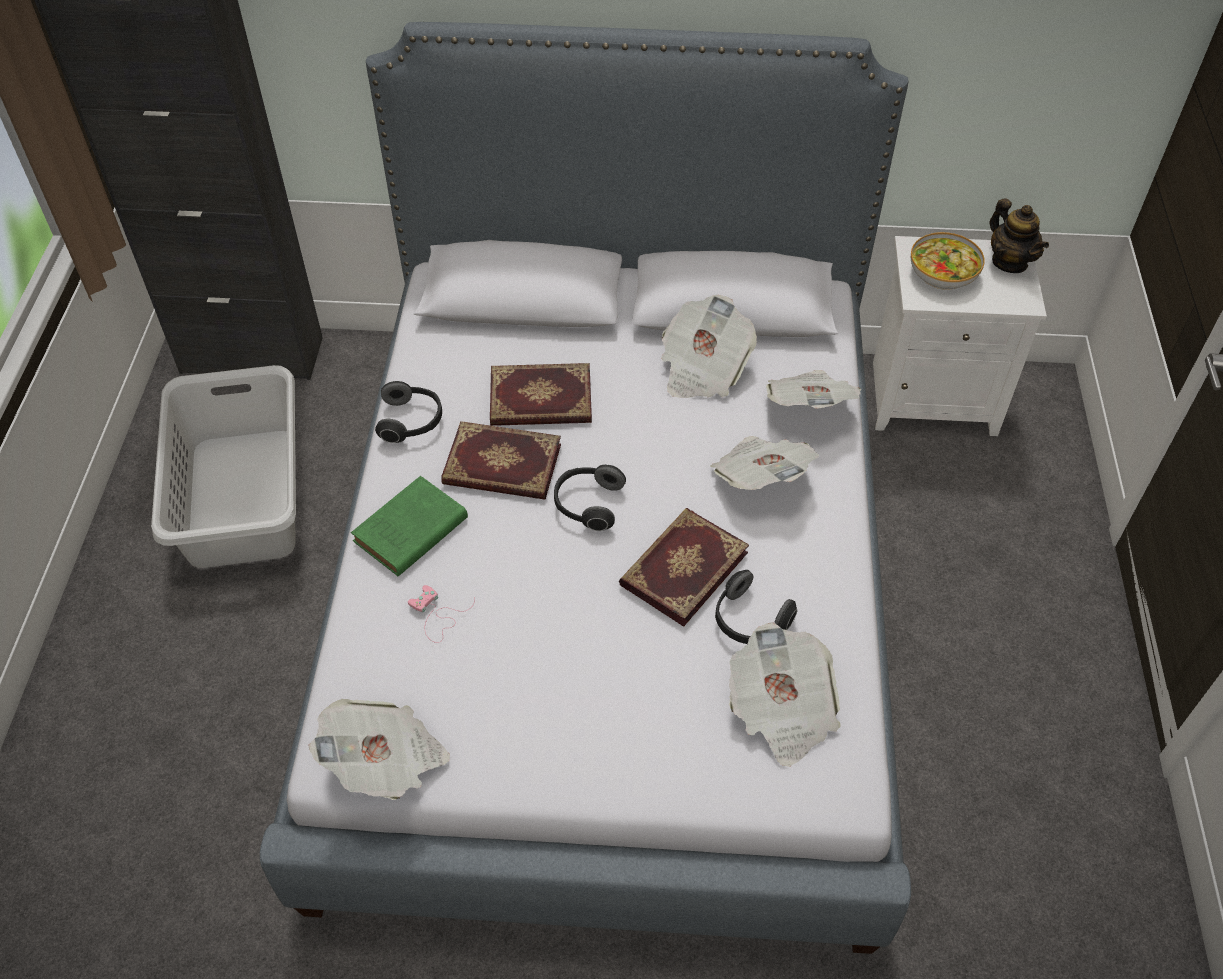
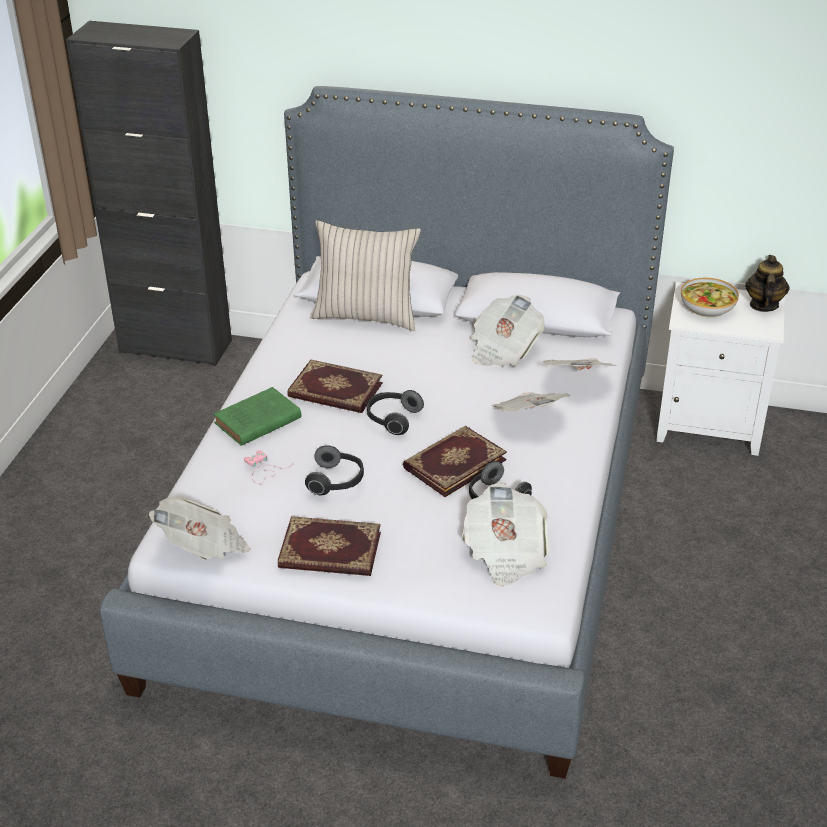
camera: 10 degrees right, 15 degrees down
grey laundry basket [151,365,296,568] -> none
headphones [375,381,442,443] -> headphones moved to [305,445,364,495]
book [490,363,592,426] -> book moved to [278,516,381,576]
teapot [990,198,1049,273] -> teapot turned 150 degrees counterclockwise [745,255,790,312]
none -> beige pillow [310,220,421,331]

